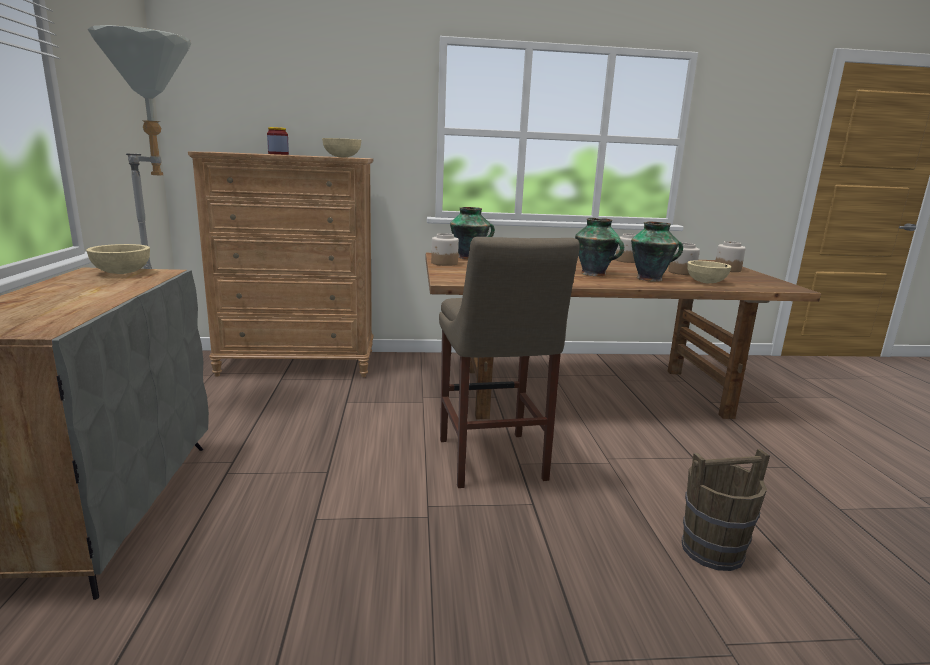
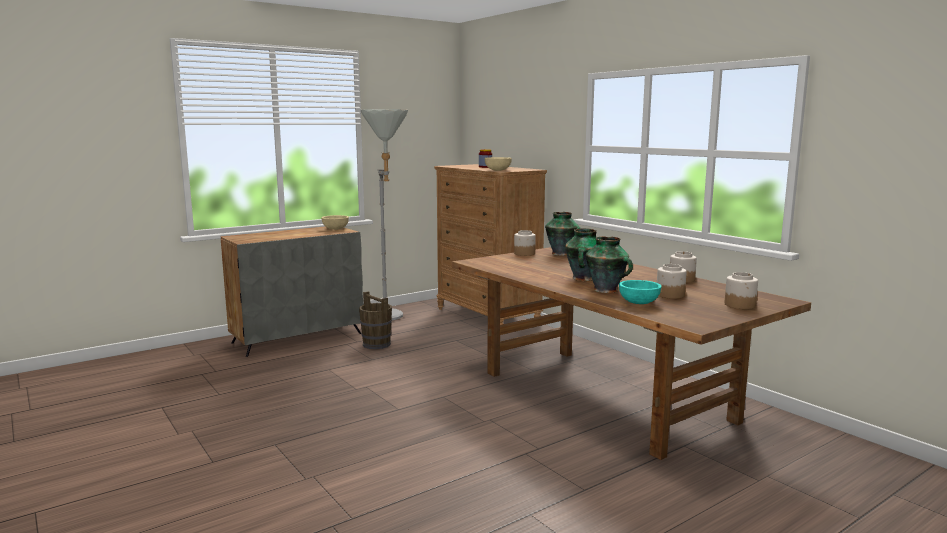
camera: 60 degrees right, 5 degrees down
beige stool [439,237,580,488] -> none
brown bucket [682,449,770,571] -> brown bucket moved to [359,291,392,349]
beige bowl [687,261,731,284] -> turquoise bowl [619,280,662,304]

